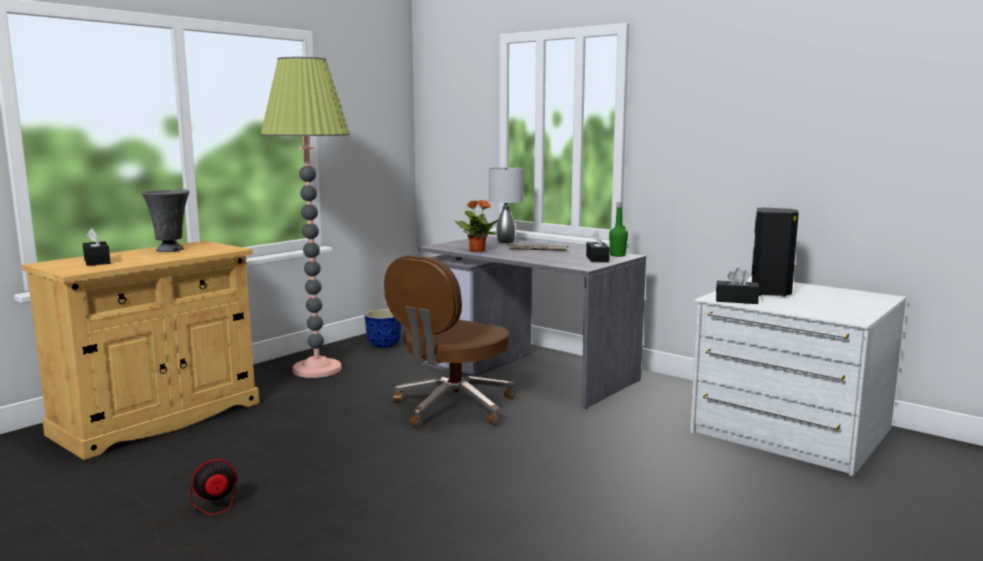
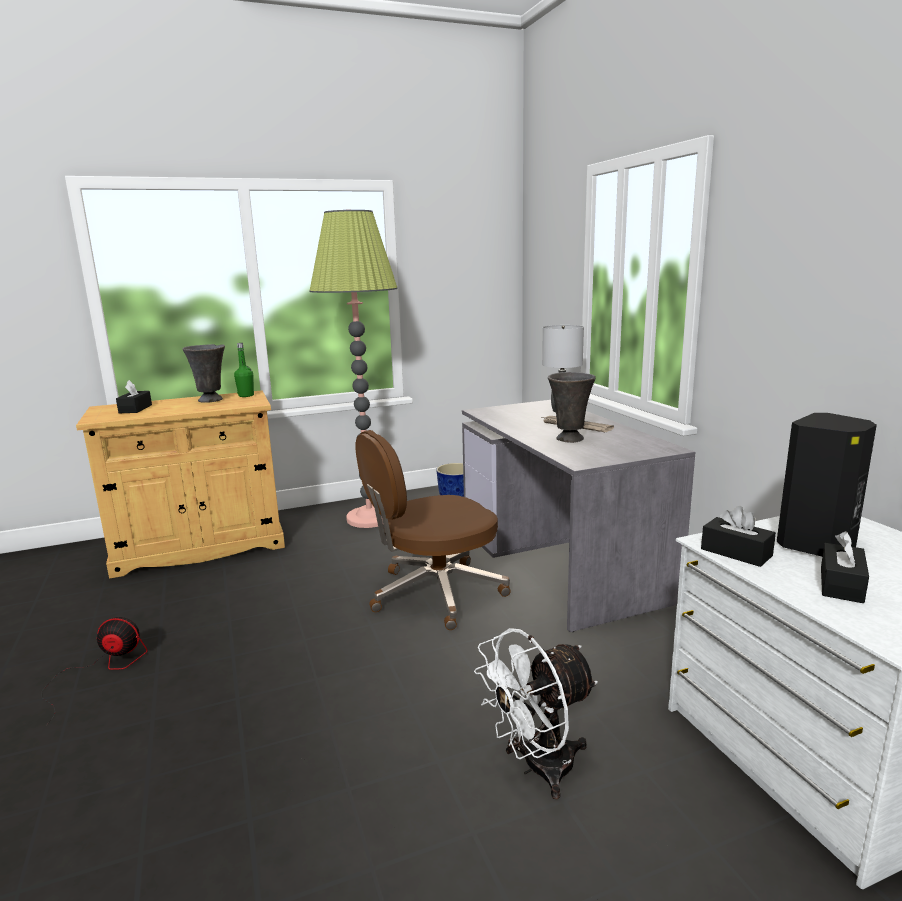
camera: 30 degrees right, 5 degrees up
potted plant [454,200,499,252] -> none
black tissue box [586,231,610,262] -> black tissue box moved to [821,531,869,603]
green bottle [609,202,628,257] -> green bottle moved to [234,343,254,397]
none -> white fan [474,628,598,799]
none -> grey vase [548,372,595,443]

